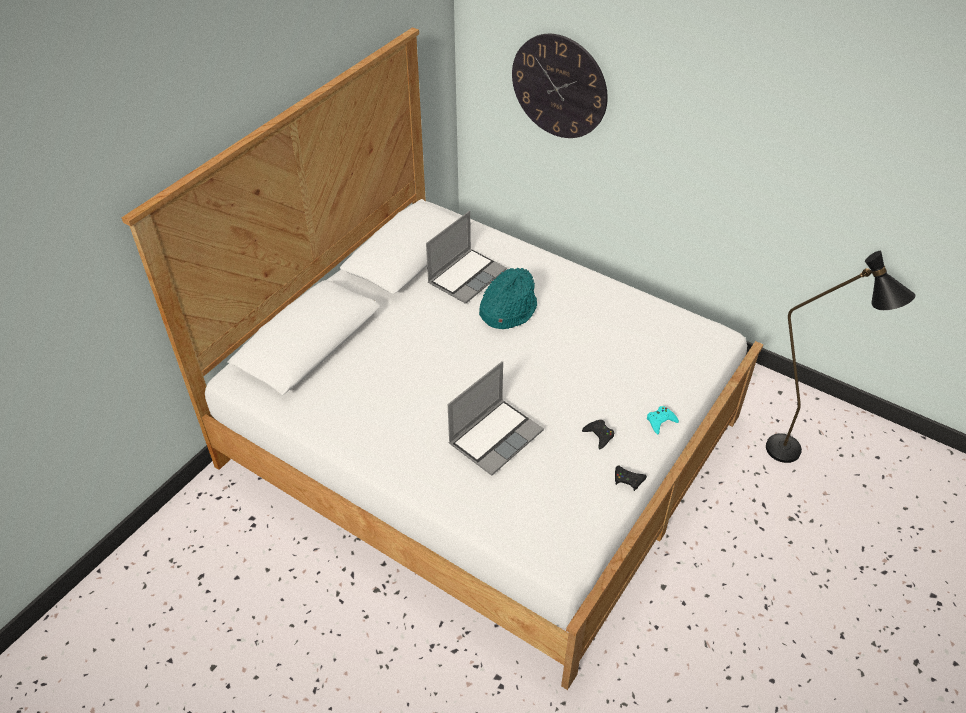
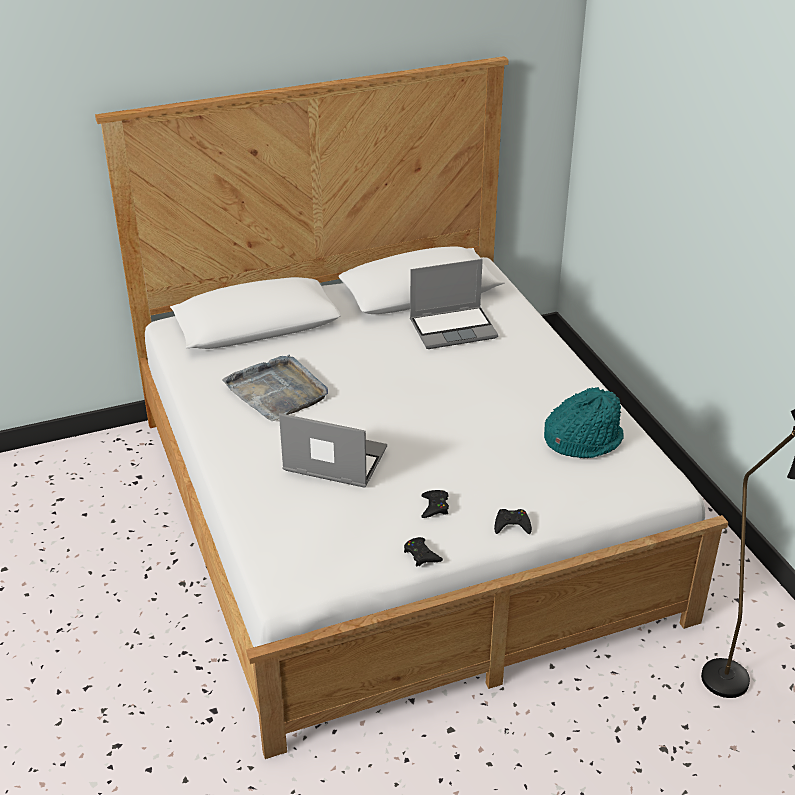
camera: 35 degrees right, 10 degrees down
laptop [448,361,544,476] -> laptop turned 150 degrees counterclockwise [279,413,387,487]
turquoise hat [479,268,537,329] -> turquoise hat moved to [544,387,624,458]
wall clock [512,34,608,138] -> none
turquoise game controller [647,406,679,434] -> black game controller [494,509,532,534]
none -> grey tray [222,354,328,421]

